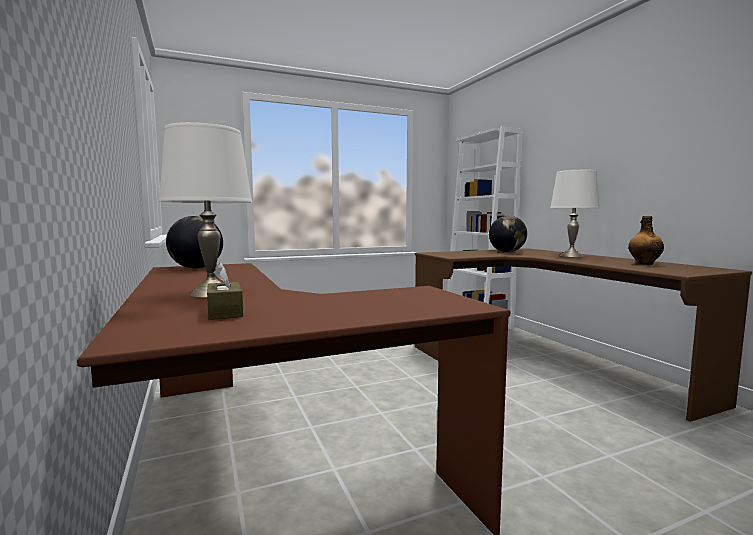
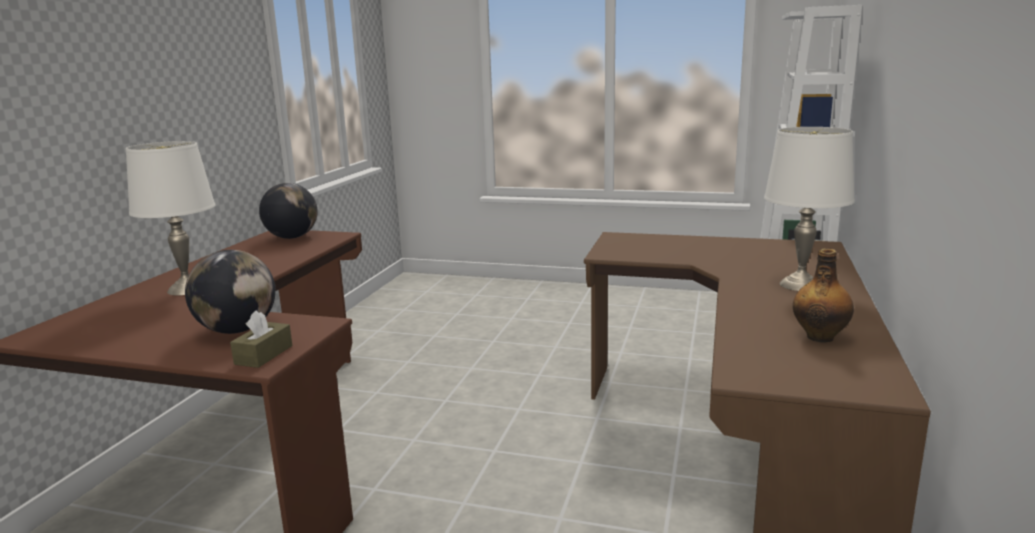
camera: 40 degrees right, 10 degrees up
brown tissue box [207,263,243,320] -> brown tissue box moved to [230,310,292,368]
globe [489,216,527,252] -> globe moved to [185,250,276,334]

